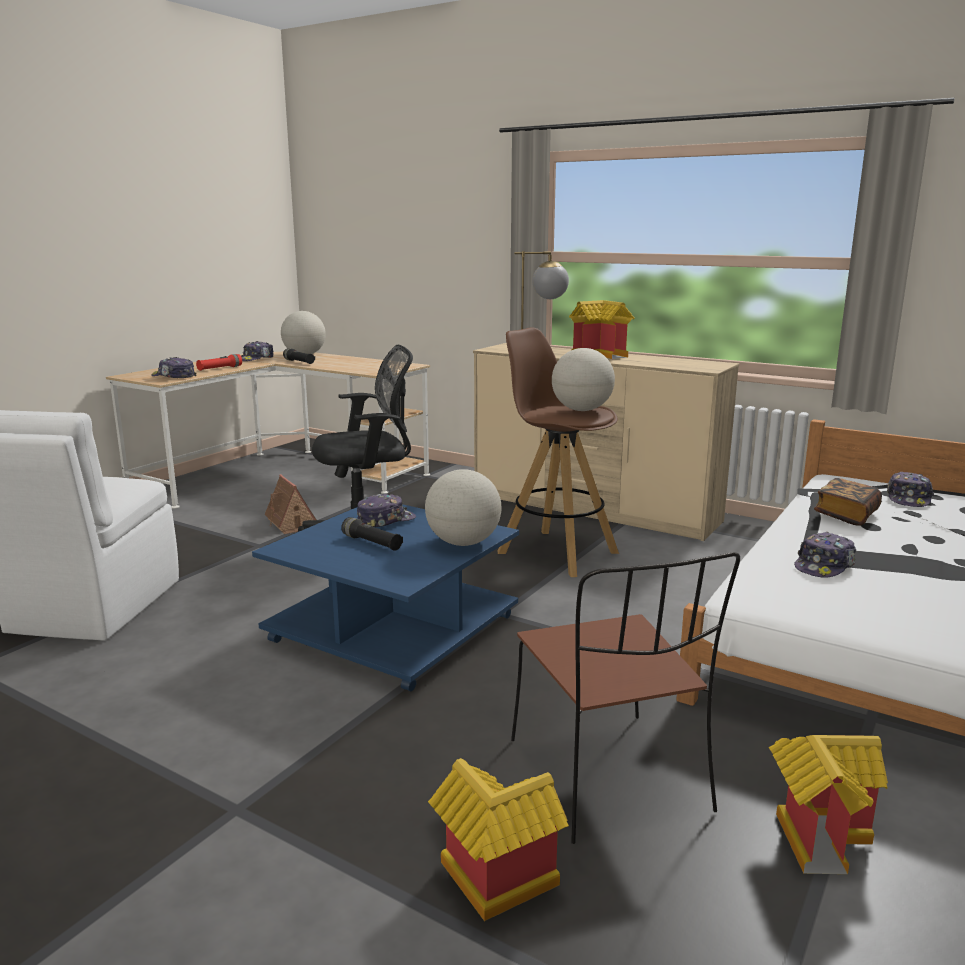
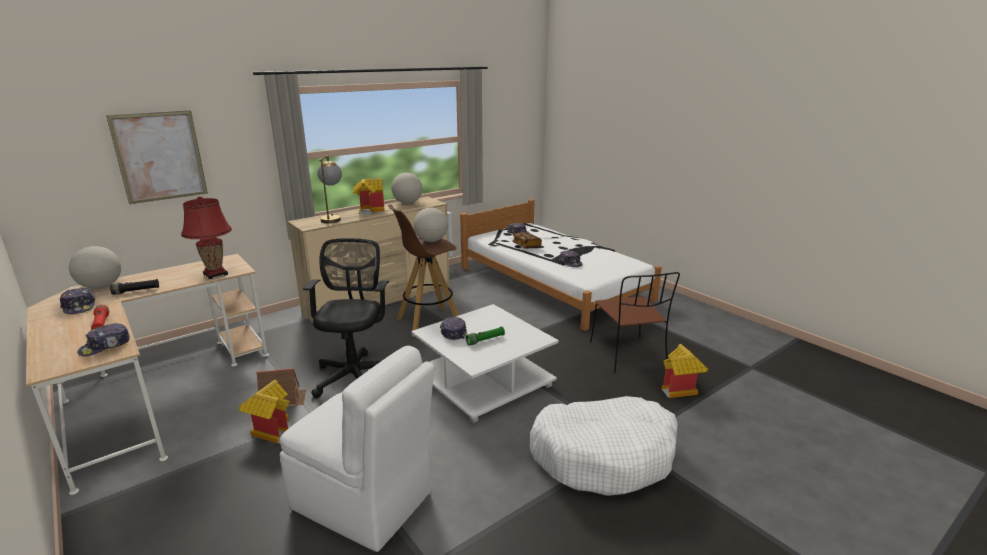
camera: 70 degrees left, 5 degrees up
blue coffee table [252,504,519,691] -> white coffee table [411,304,559,423]
black flashlight [341,517,403,551] -> green flashlight [466,327,505,345]
globe [425,469,501,546] -> globe moved to [391,173,423,204]
brown chair [511,552,740,844] -> brown chair turned 75 degrees clockwise [590,272,680,373]
toy house [769,735,888,874] -> toy house moved to [239,380,289,444]
none -> picture [106,111,208,204]
none -> red table lamp [181,196,232,279]
none -> white dog bed [530,396,678,496]

